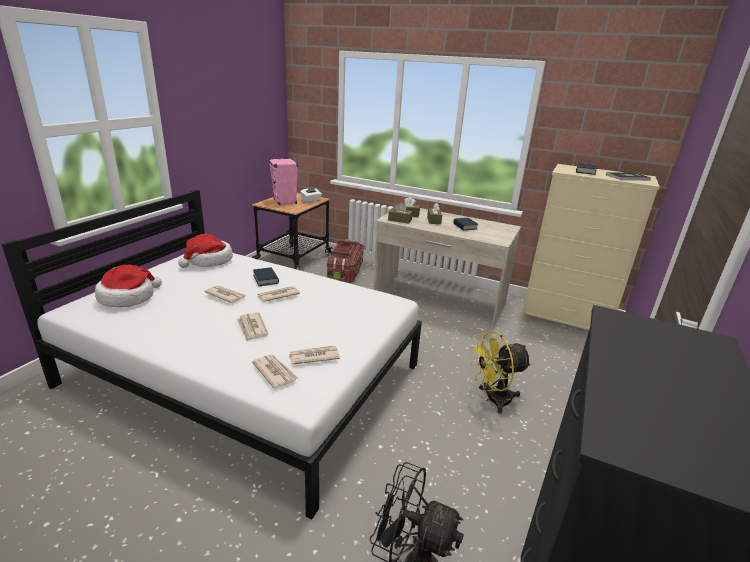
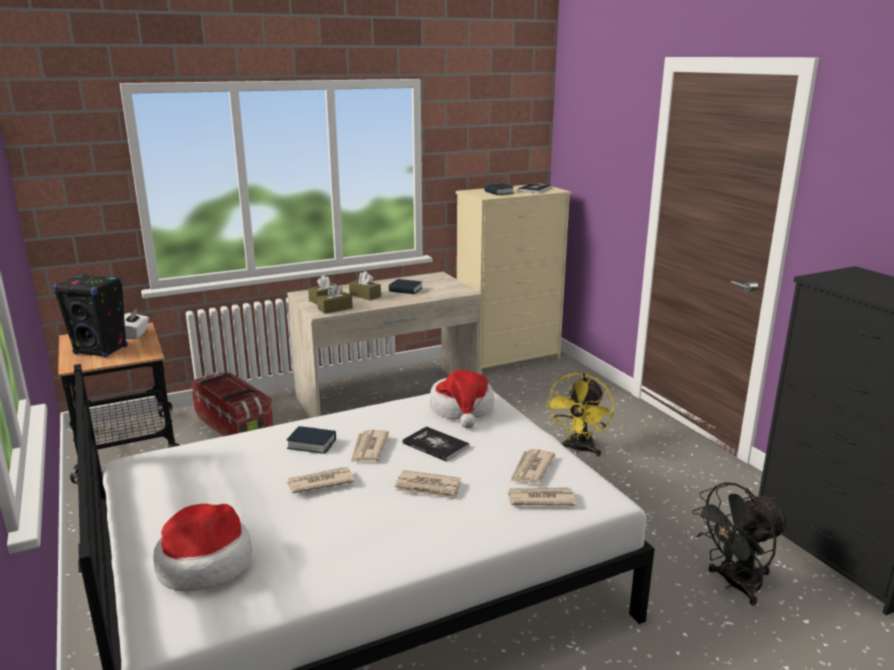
camera: 50 degrees left, 5 degrees down
hat [178,234,233,268] -> hat moved to [430,370,494,428]
pink speaker [269,158,298,205] -> black speaker [53,274,128,358]
none -> book [402,426,470,462]

